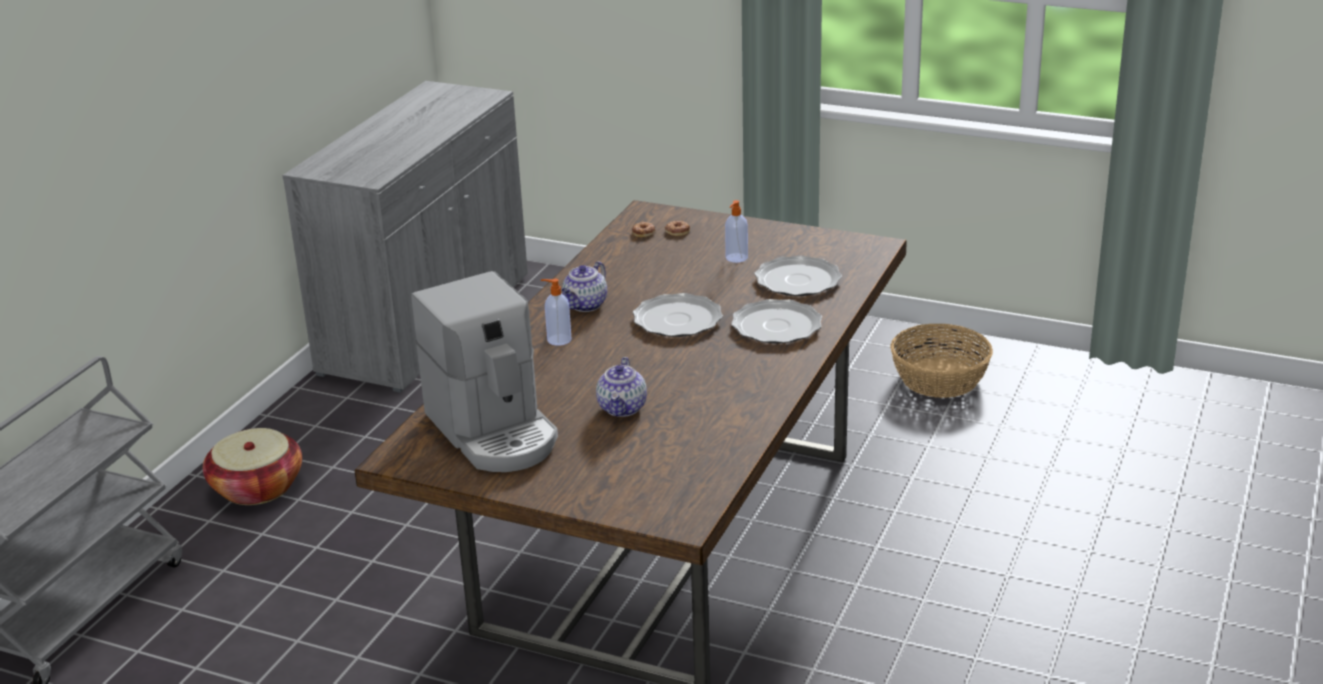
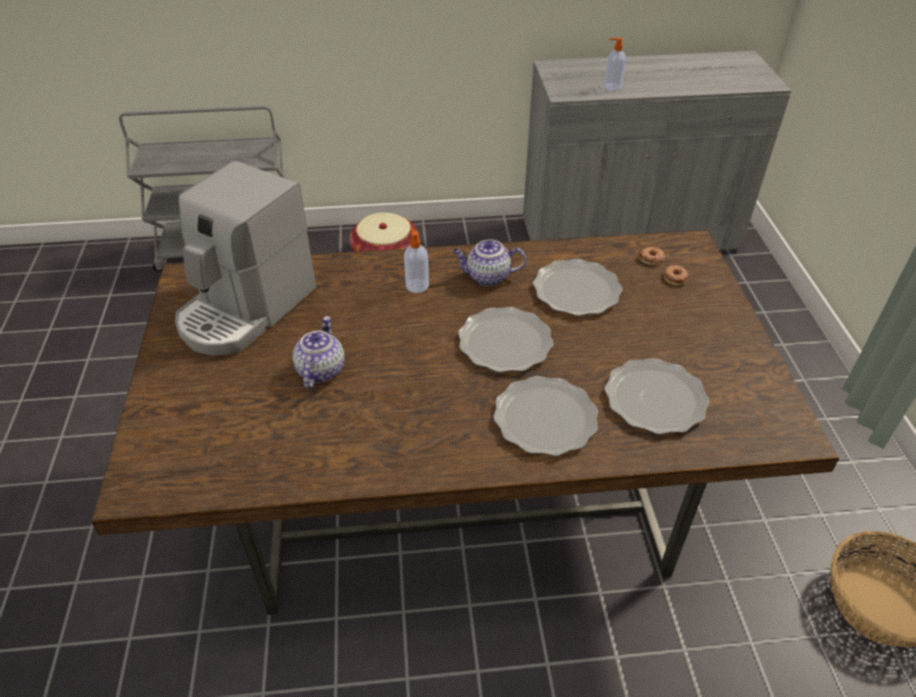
camera: 60 degrees right, 15 degrees up
teapot [596,357,647,417] -> teapot turned 120 degrees clockwise [293,316,345,389]
soap dispenser [725,200,748,263] -> soap dispenser moved to [604,37,626,90]
none -> plate [533,259,622,316]

